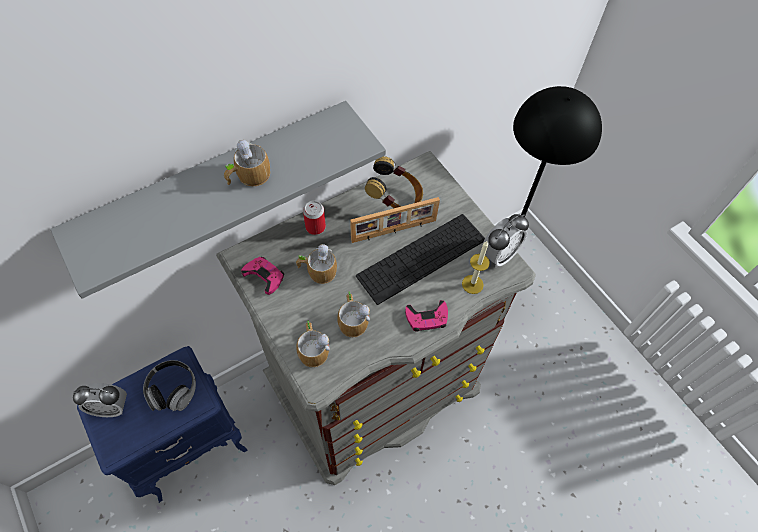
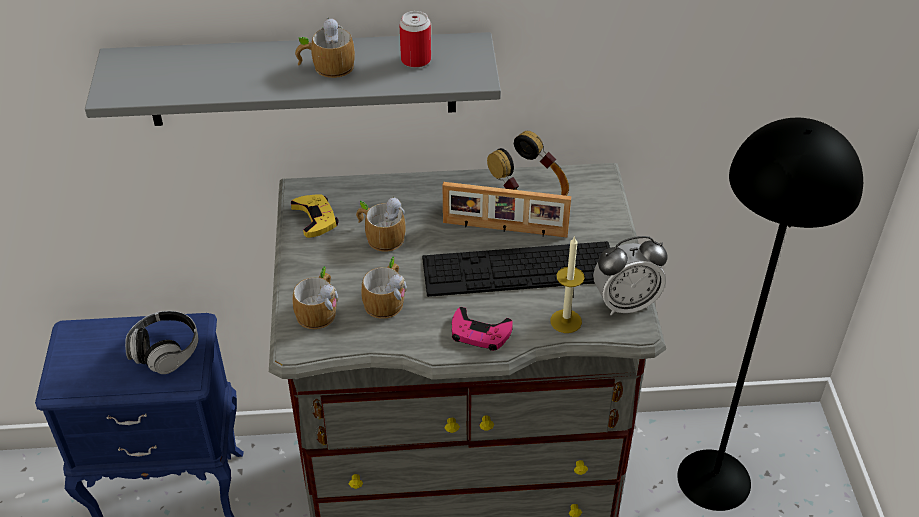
camera: 30 degrees right, 15 degrees down
alarm clock [73,383,127,417] -> none
pink game controller [241,257,284,295] -> yellow game controller [291,195,339,238]
can [303,201,326,235] -> can moved to [399,11,431,68]

